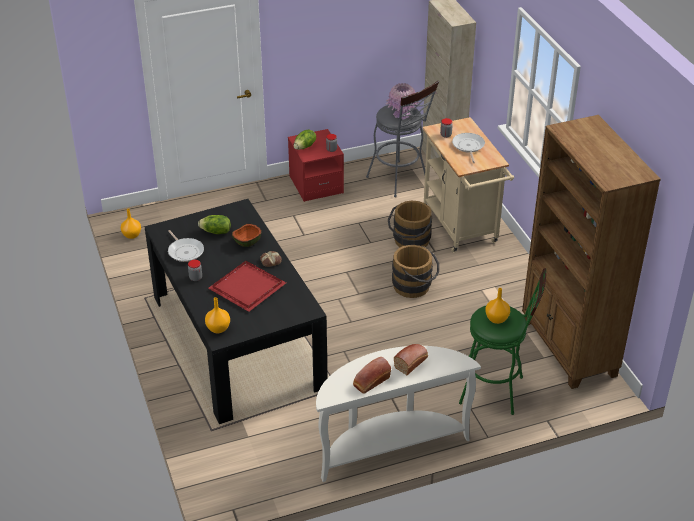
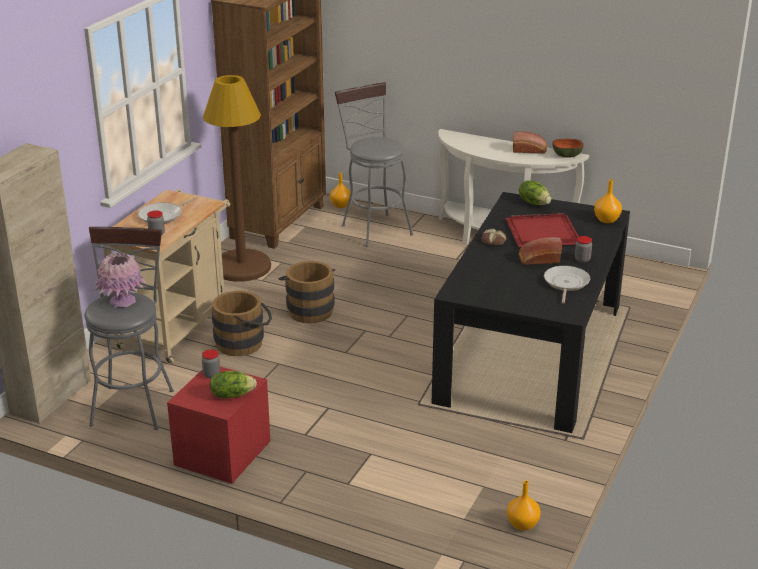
camera: 135 degrees left, 10 degrees down
lettuce [198,215,231,234] -> lettuce moved to [519,180,551,205]
bowl [232,224,262,247] -> bowl moved to [553,139,584,158]
bread [394,344,428,375] -> bread moved to [519,237,562,265]
green stool [459,268,546,415] -> grey stool [335,82,413,247]
orange vase [485,288,510,324] -> orange vase moved to [330,173,350,208]
none -> brown floor lamp [203,75,271,282]

